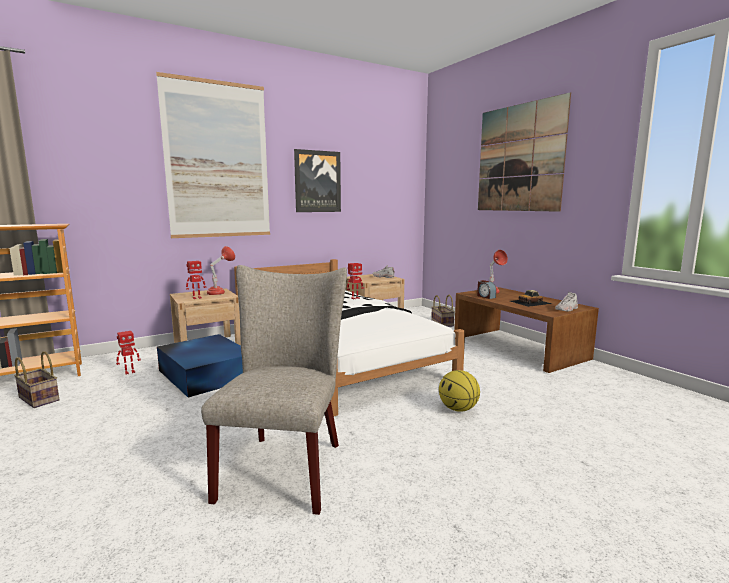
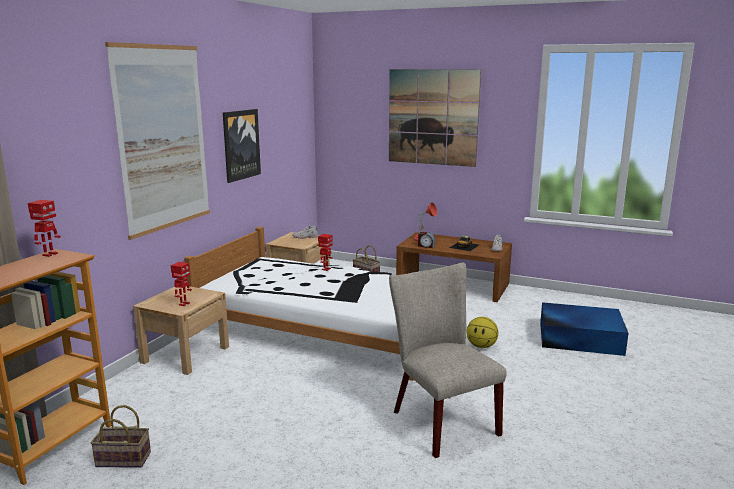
camera: 35 degrees left, 5 degrees up
toy robot [116,331,141,375] -> toy robot moved to [28,200,61,257]
blue storage box [157,334,243,397] -> blue storage box moved to [540,302,629,356]
red table lamp [207,246,235,295] -> none

